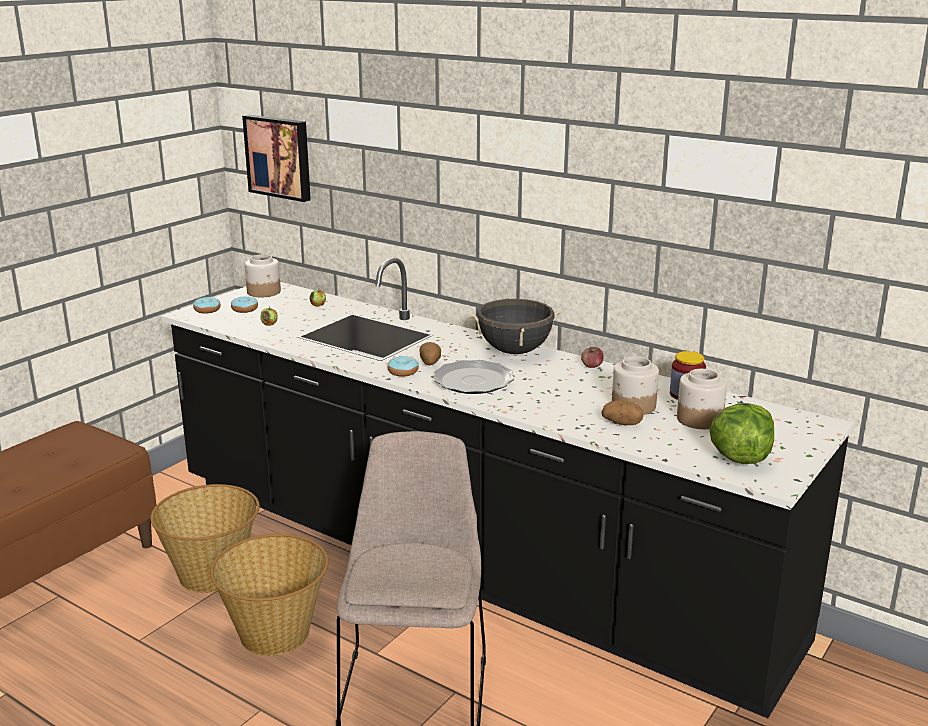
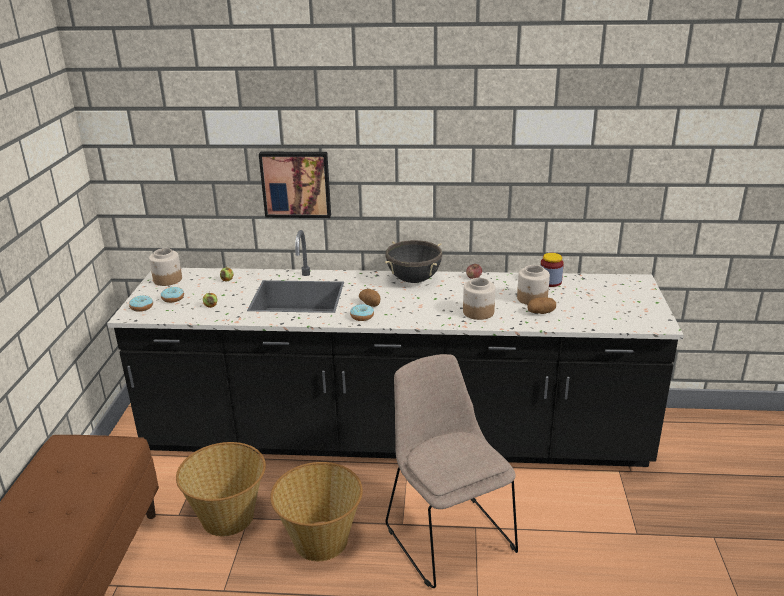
camera: 30 degrees left, 5 degrees up
picture [242,115,311,202] -> picture moved to [259,152,331,218]
plate [433,360,514,394] -> none
jar [677,369,727,429] -> jar moved to [463,278,495,320]
lettuce [709,403,774,464] -> none

